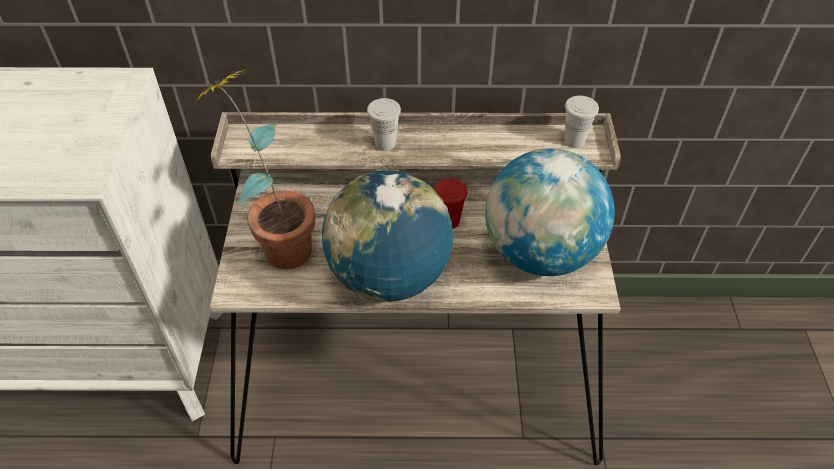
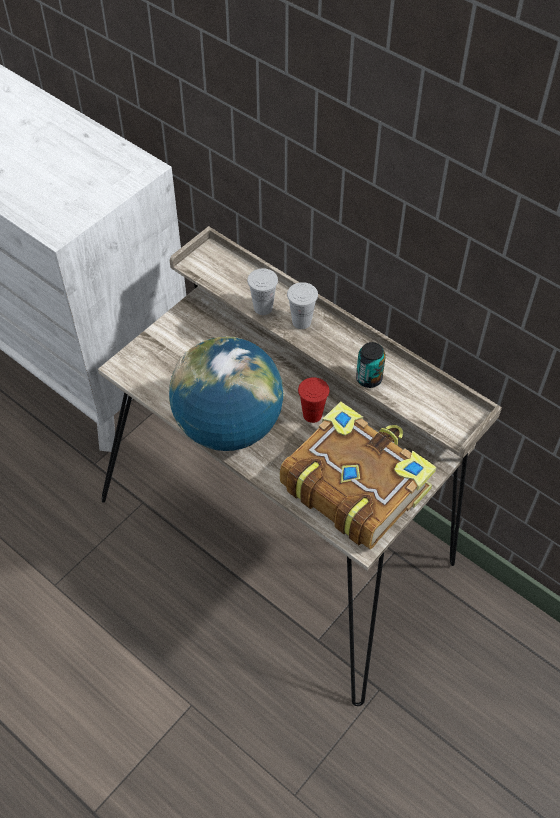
camera: 40 degrees right, 5 degrees up
potted plant [196,68,315,269] -> none
globe [485,148,615,276] -> book [280,401,436,549]
white cup [564,96,599,148] -> white cup moved to [247,268,278,315]
none -> can [356,342,386,388]

